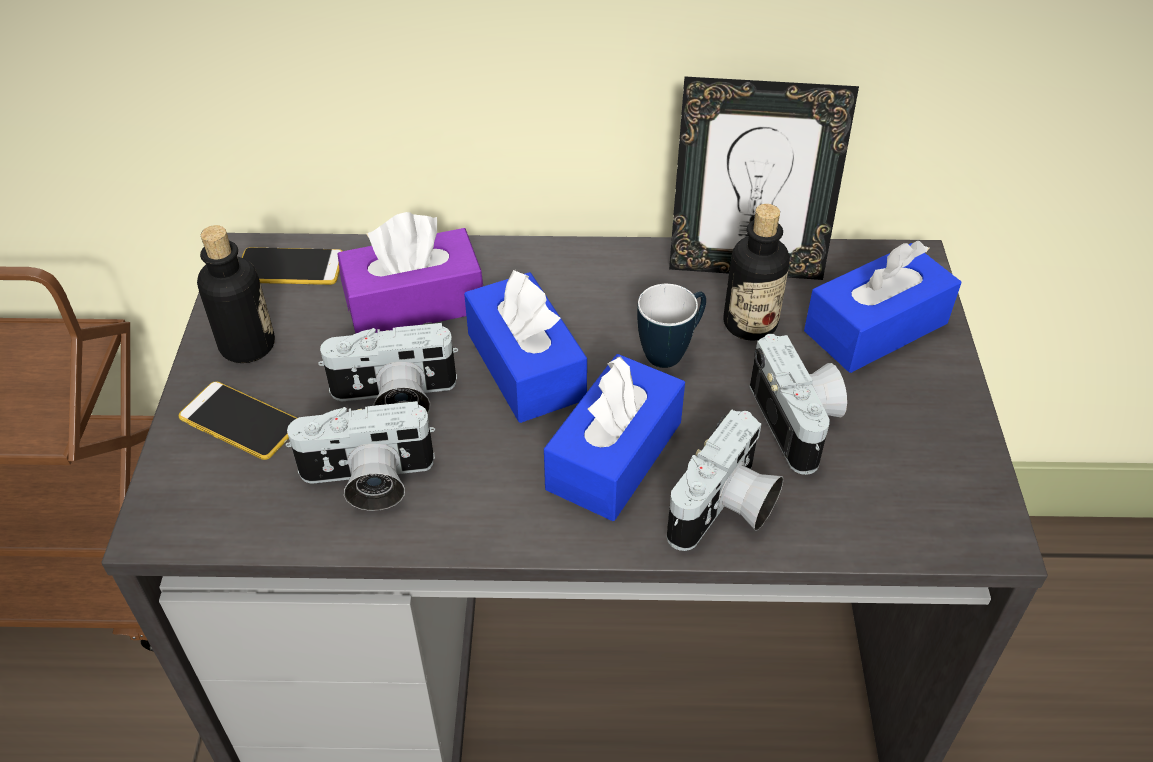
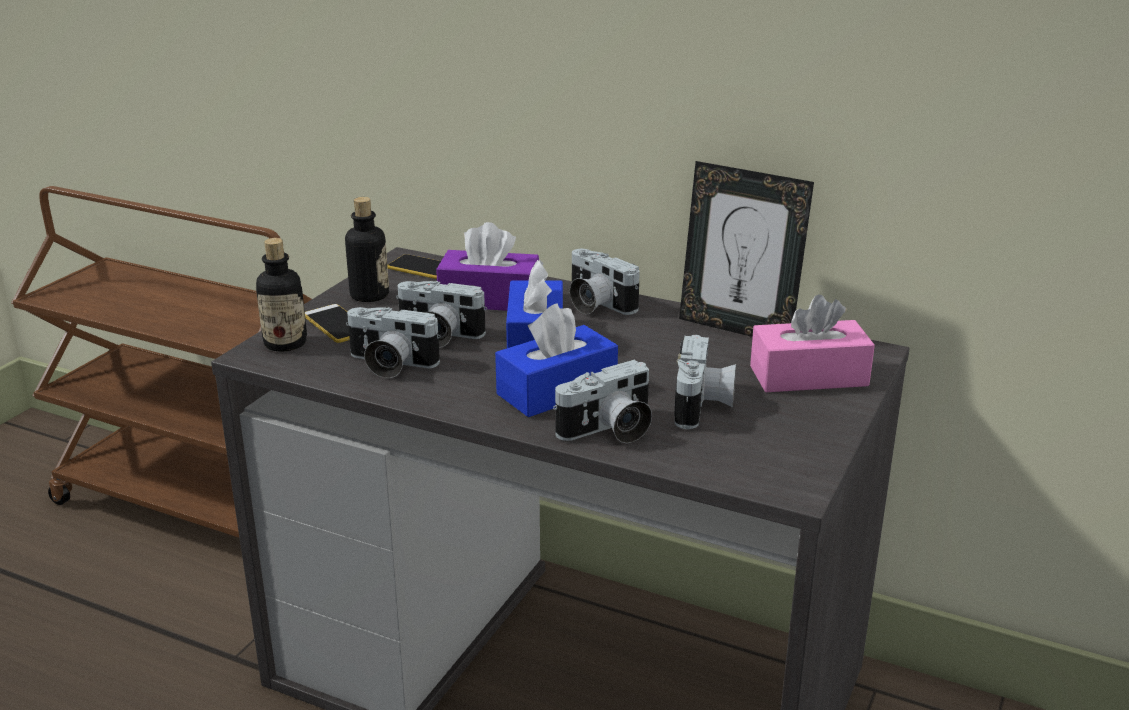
camera: 25 degrees right, 20 degrees down
mug [637,284,706,368] -> none
bottle [723,204,790,341] -> bottle moved to [256,238,307,352]
blue tissue box [804,241,961,373] -> pink tissue box [750,294,875,392]
none -> camera [570,249,640,315]

